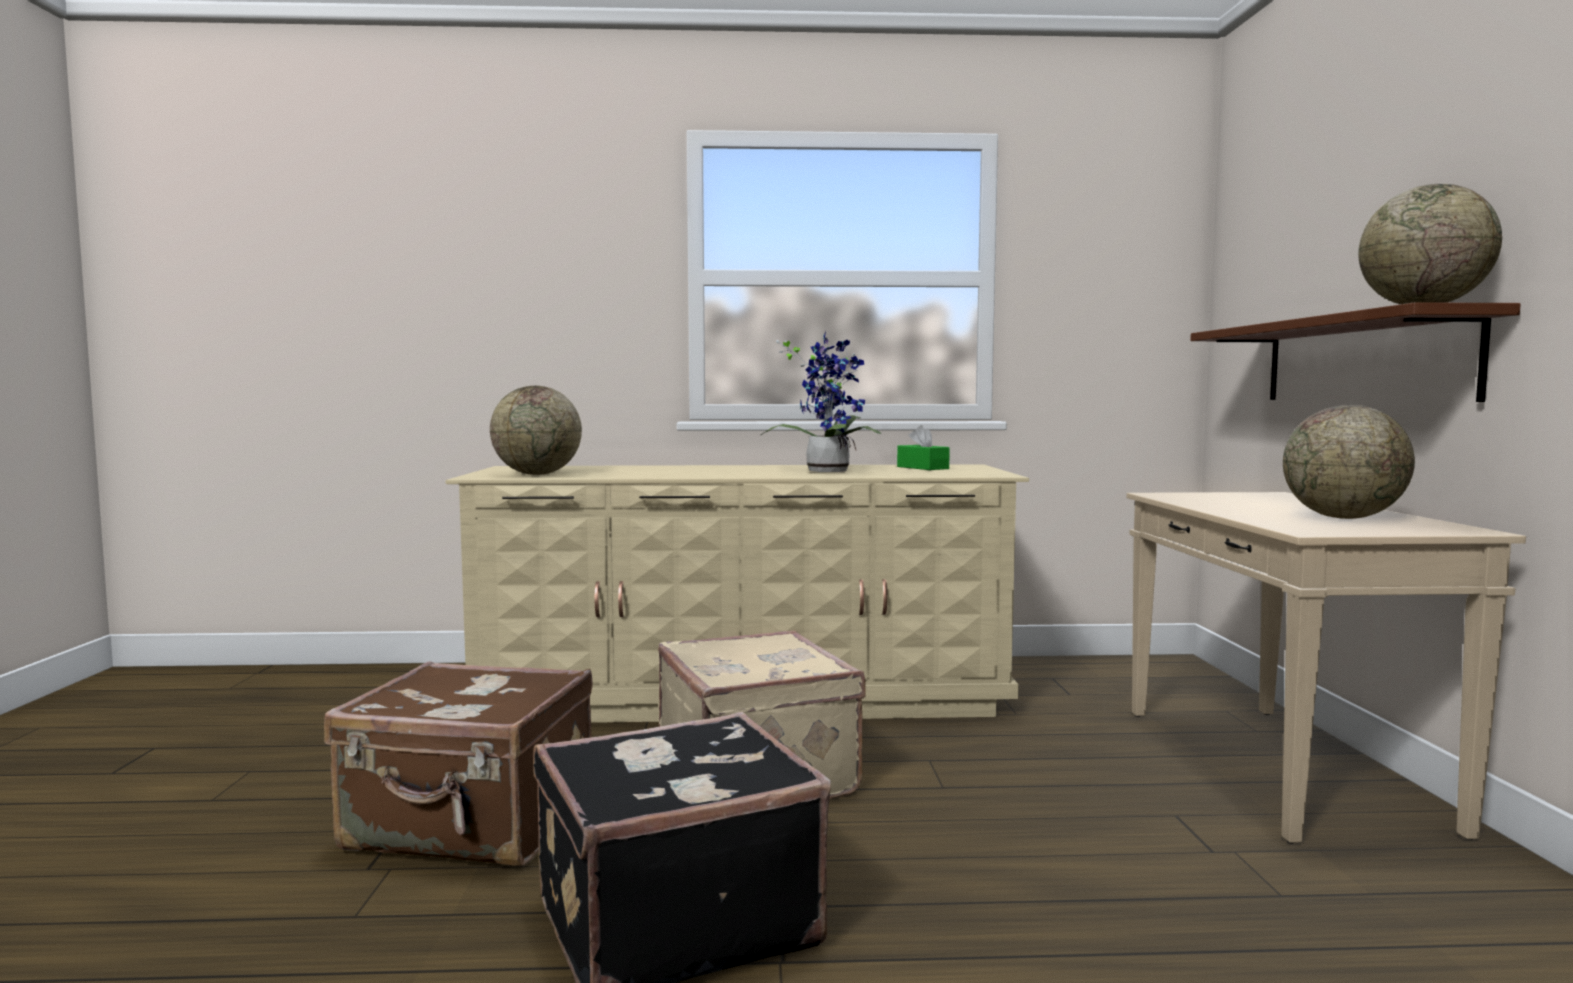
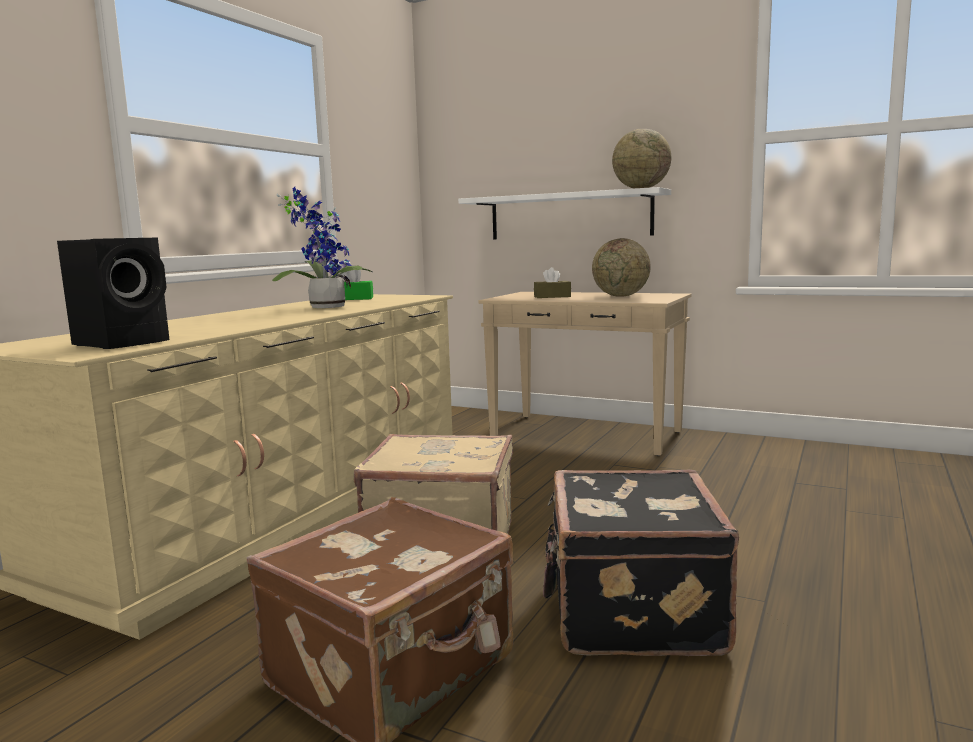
camera: 60 degrees left, 5 degrees up
globe [490,386,582,475] -> black speaker [57,238,170,349]
brown shelf [1190,302,1521,402] -> white shelf [458,187,671,240]
none -> brown tissue box [534,267,571,298]

